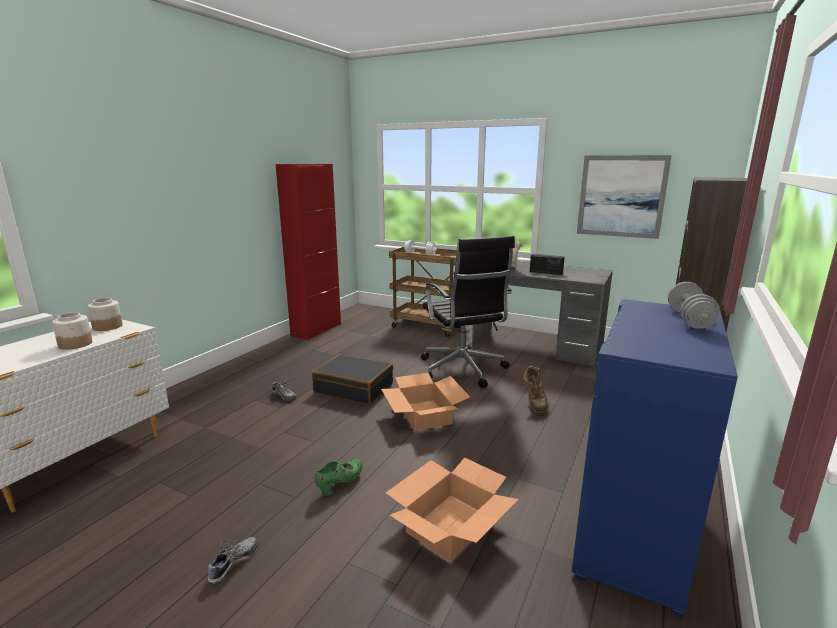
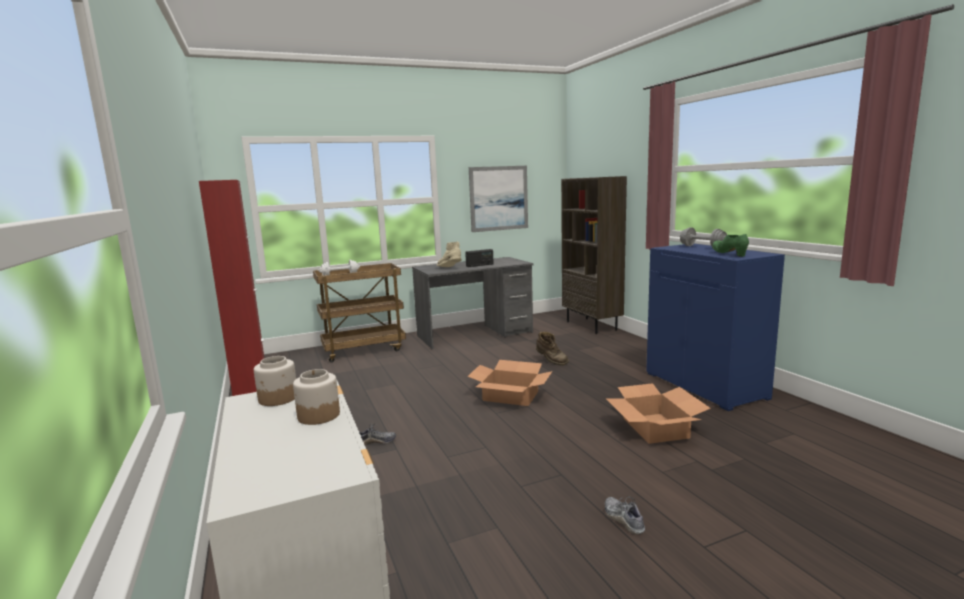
camera: 50 degrees left, 5 degrees down
black suitcase [312,354,393,404] -> none
green shoe [314,459,363,496] -> green shoe moved to [712,234,749,257]
black office chair [421,236,515,388] -> none

